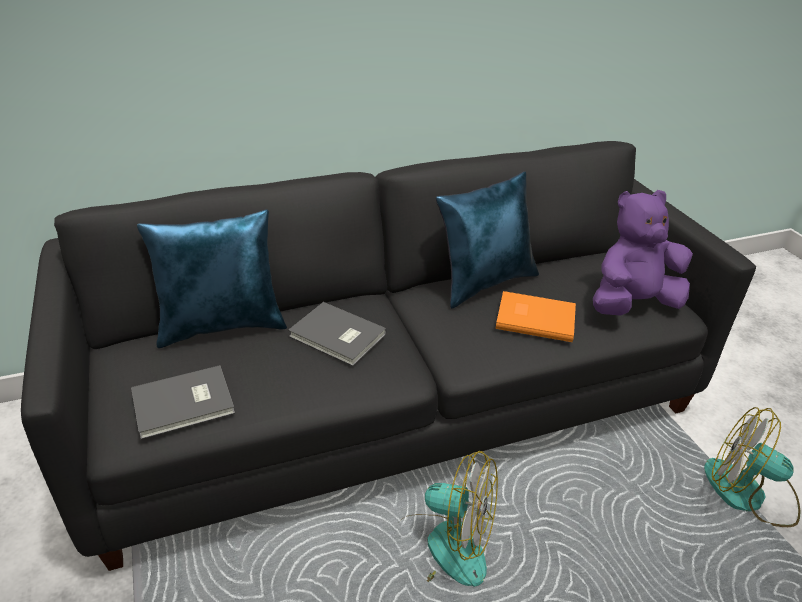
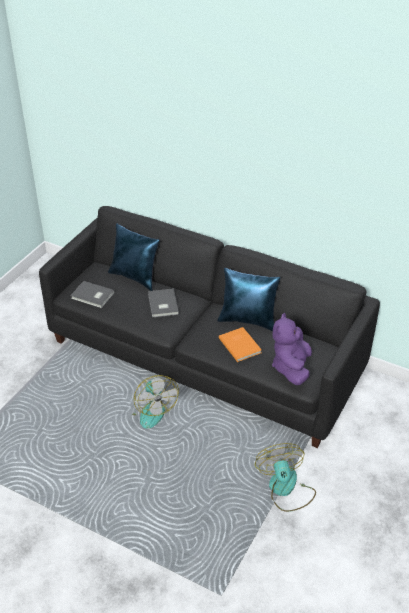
camera: 50 degrees right, 5 degrees up
purple plush toy [593,190,693,316] -> purple plush toy turned 105 degrees counterclockwise [272,313,312,385]

